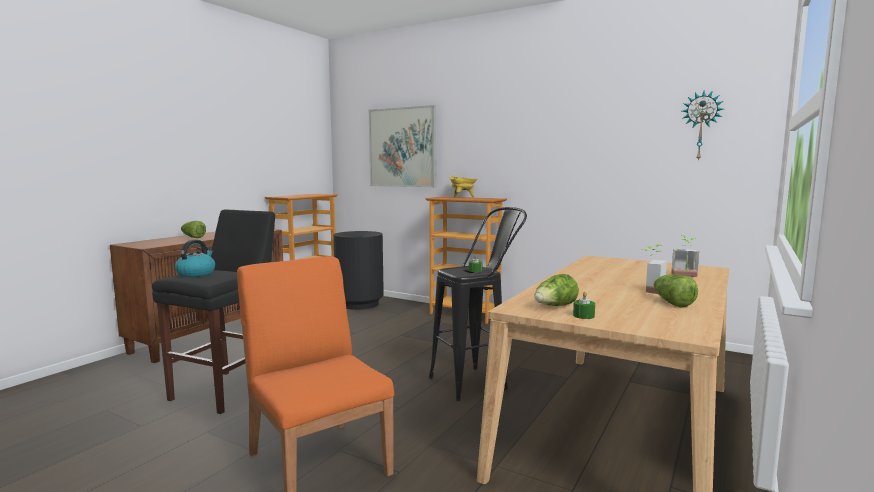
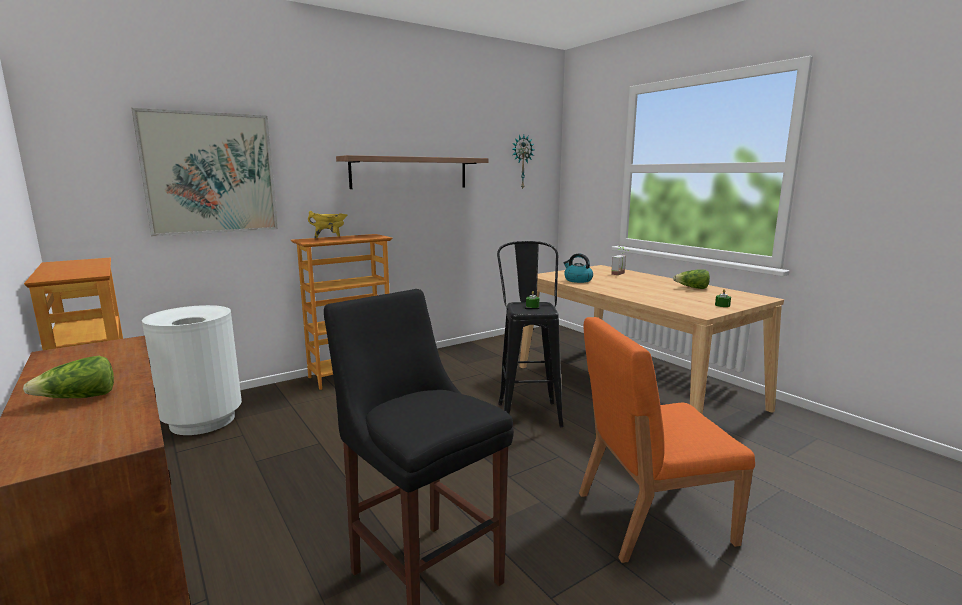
camera: 65 degrees left, 5 degrees up
kettle [175,240,215,277] -> kettle moved to [563,253,593,283]
black trash can [333,231,384,310] -> white trash can [142,305,242,435]
lettuce [534,274,579,306] -> none
potted plant [641,244,667,294] -> none
none -> shelf [336,155,489,189]

